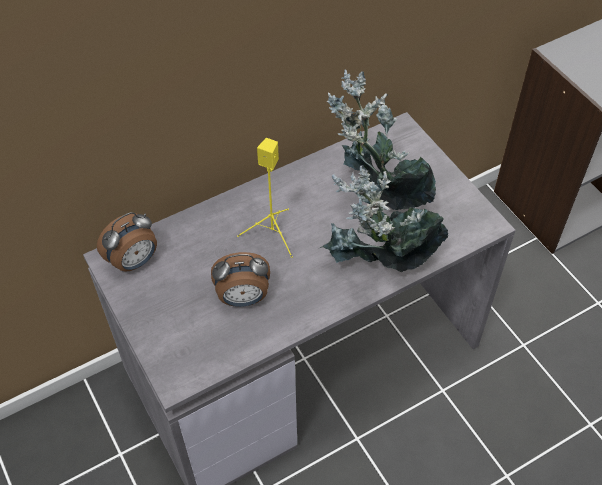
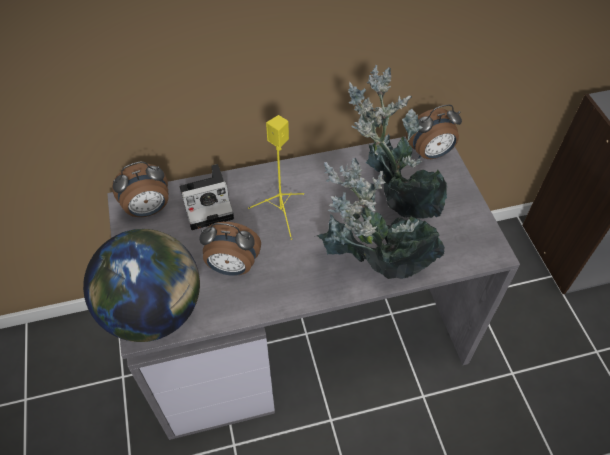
camera: 15 degrees right, 0 degrees up
none -> globe [83,229,200,342]
none -> camera [180,164,234,230]
none -> alarm clock [406,104,462,159]

